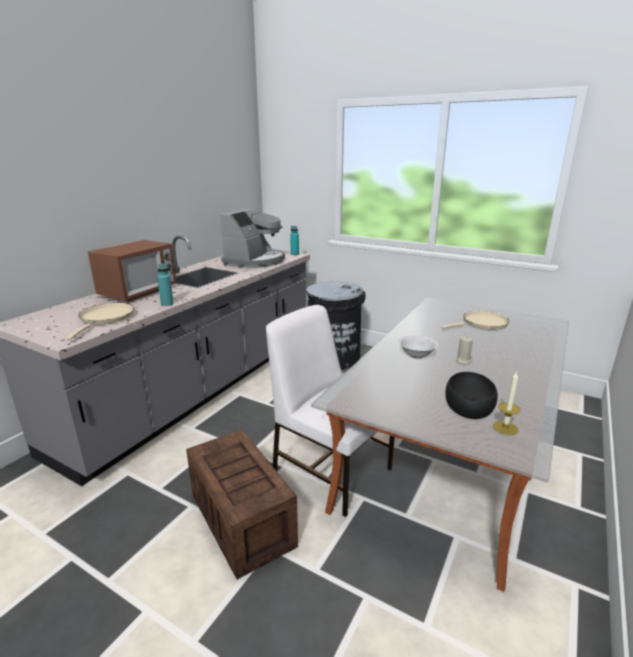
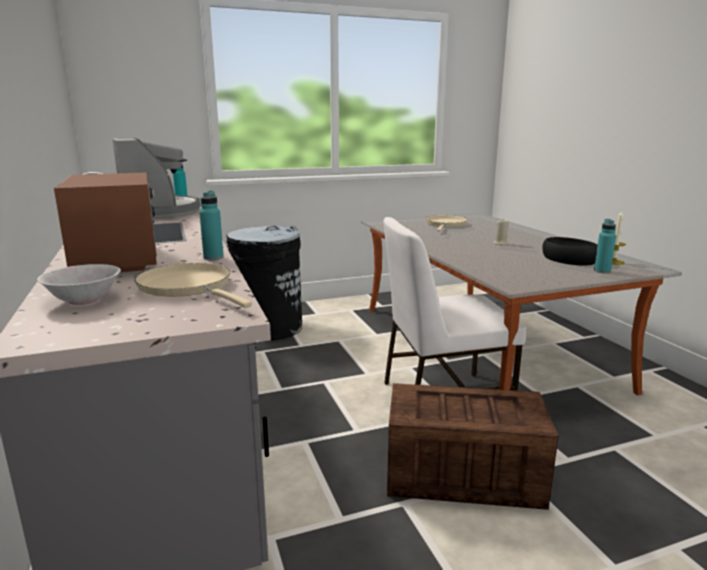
camera: 50 degrees left, 5 degrees down
white bowl [399,335,438,359] -> white bowl moved to [37,264,121,305]
none -> turquoise bottle [594,219,616,273]

